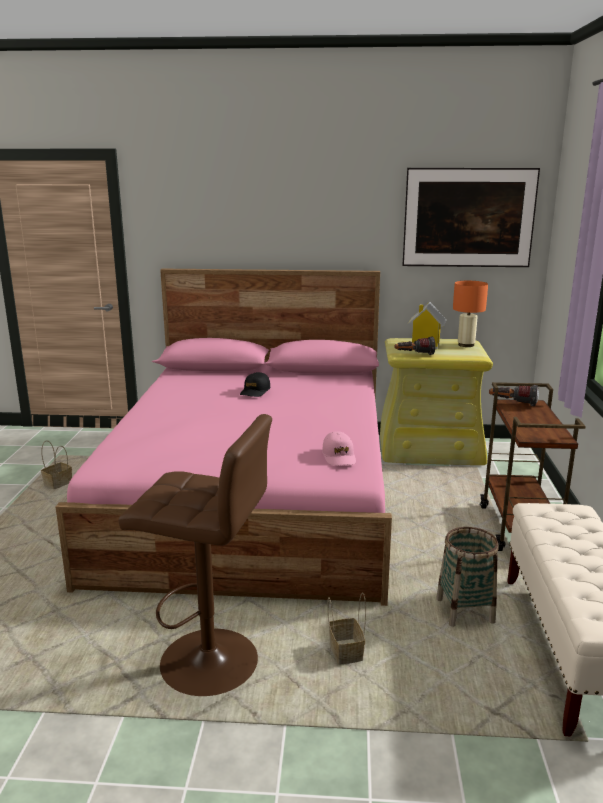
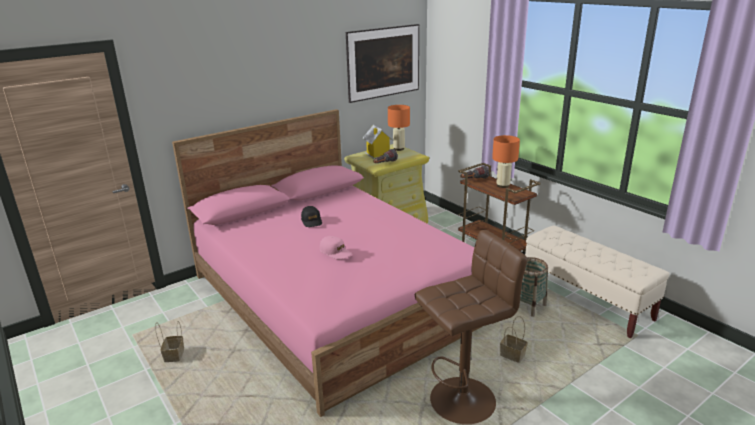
camera: 40 degrees left, 5 degrees up
pink cap [322,431,356,466] -> pink cap moved to [320,236,352,260]
none -> orange table lamp [492,135,520,188]

